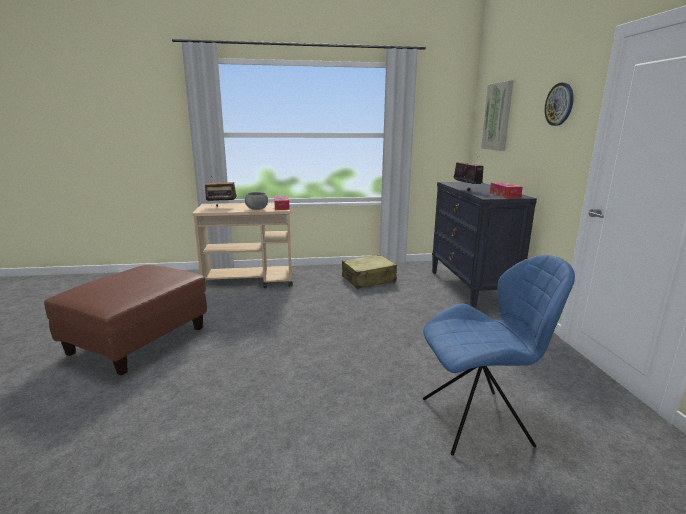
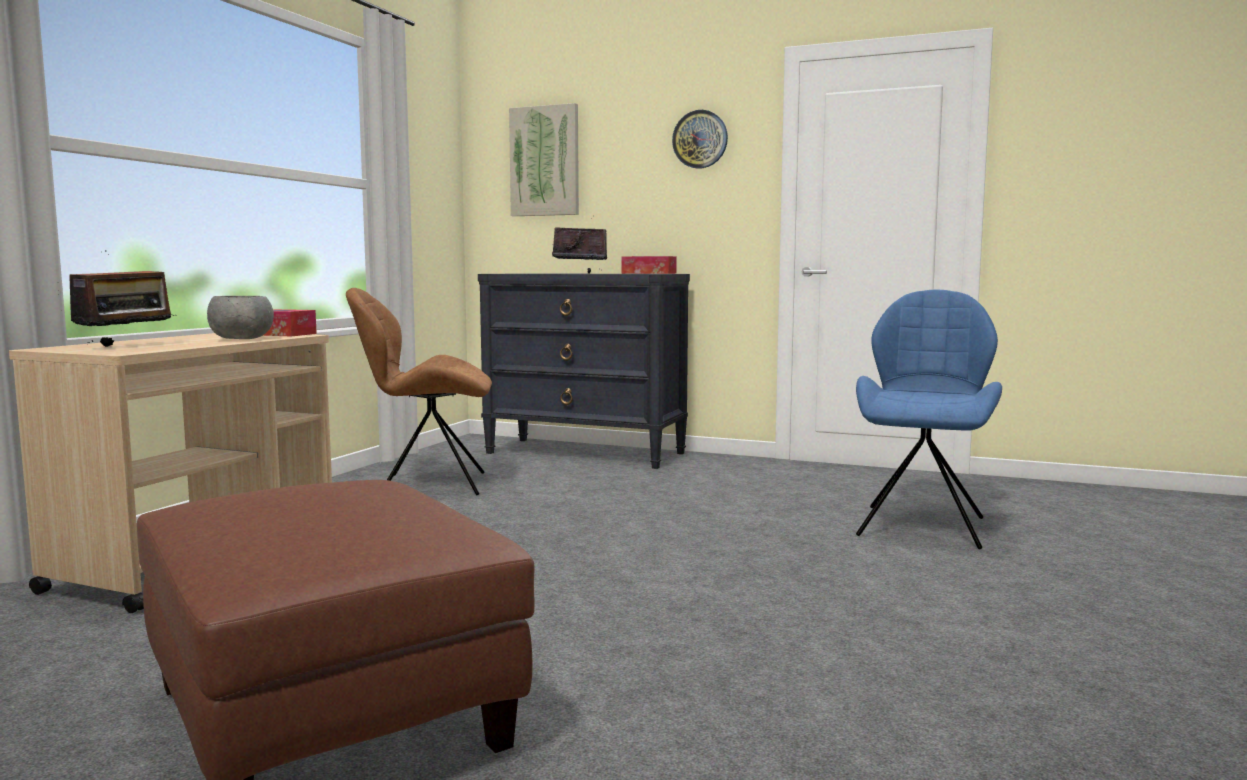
camera: 60 degrees left, 10 degrees down
beige suitcase [342,254,397,289] -> brown chair [346,288,492,495]

